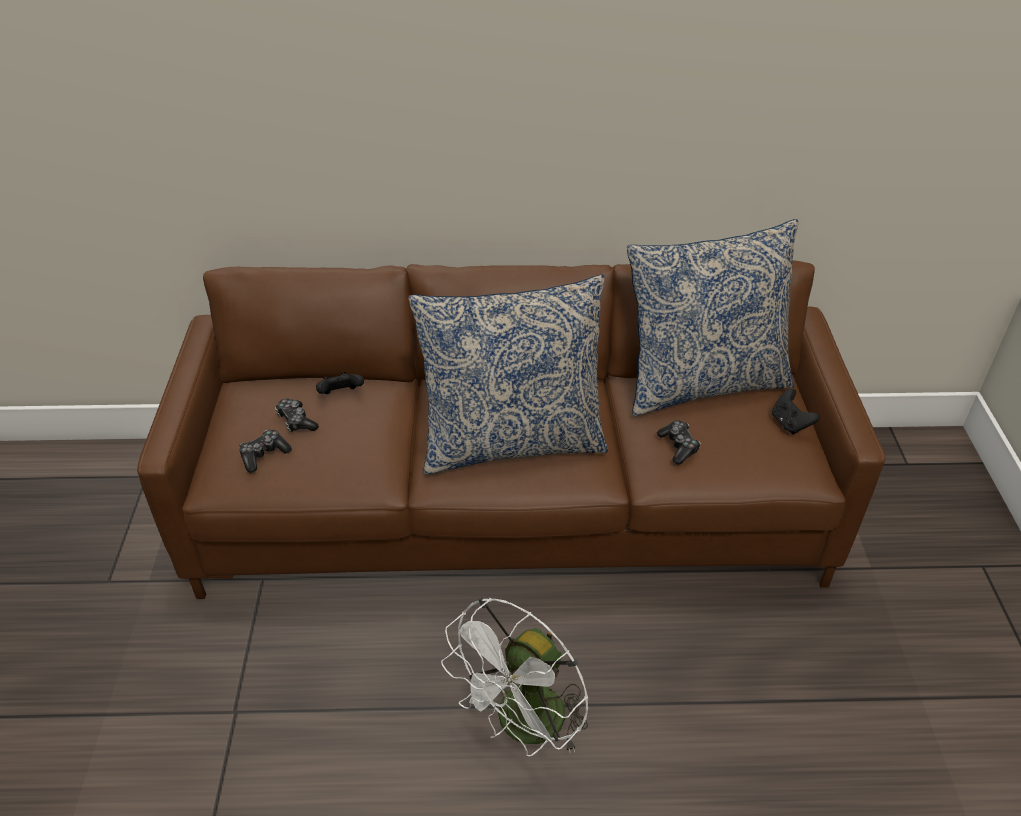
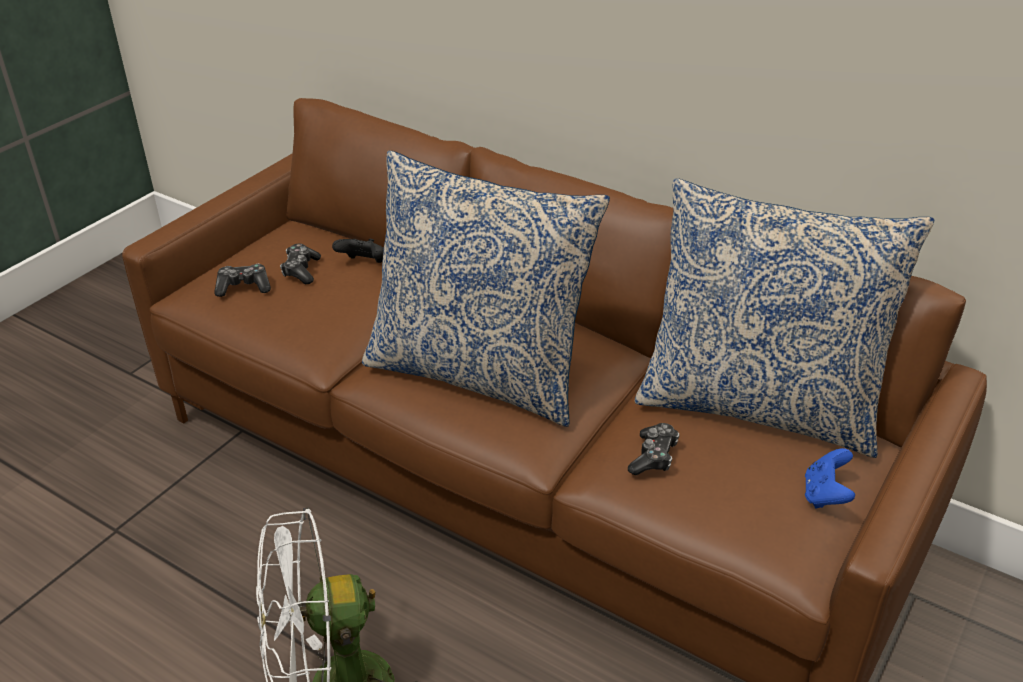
camera: 35 degrees right, 5 degrees down
black game controller [772,389,820,434] -> blue game controller [805,448,855,508]

